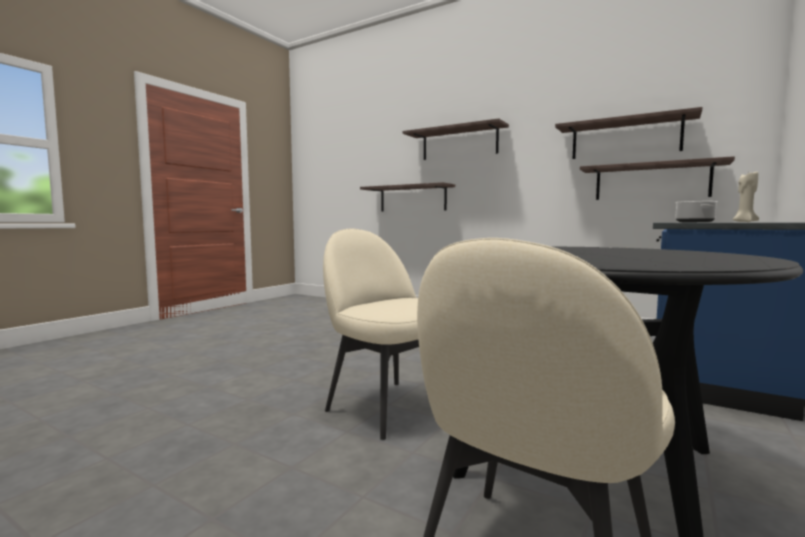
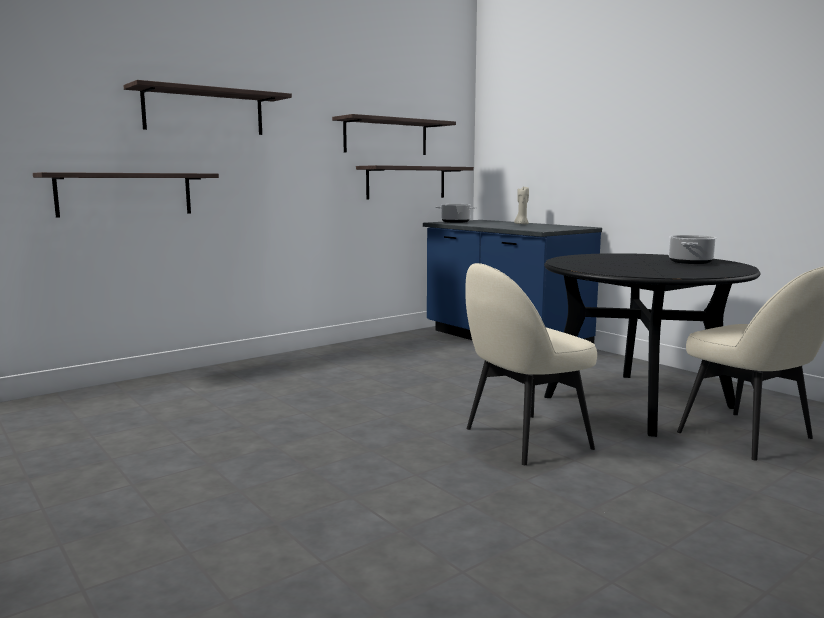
camera: 70 degrees left, 5 degrees up
none -> cooking pot [669,235,717,264]

